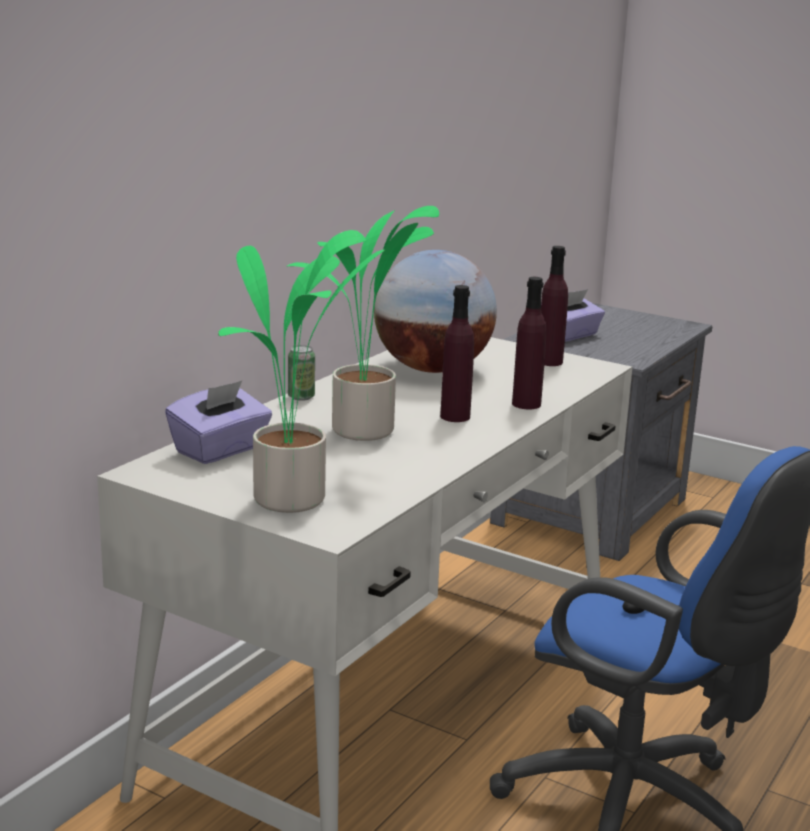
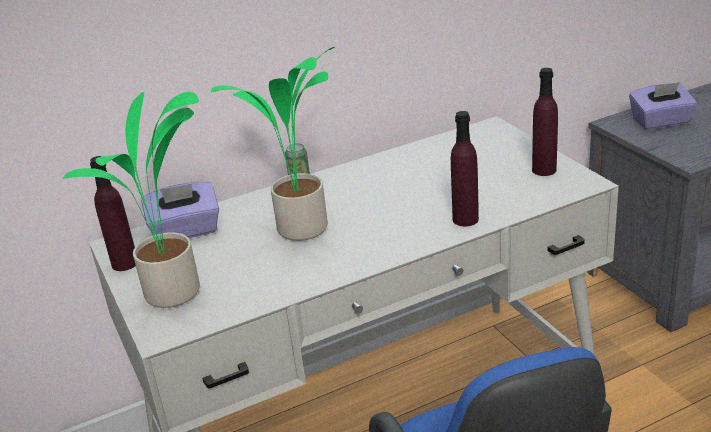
camera: 35 degrees right, 10 degrees up
globe [374,250,497,373] -> none
purple bottle [440,285,474,422] -> purple bottle moved to [90,156,136,271]

